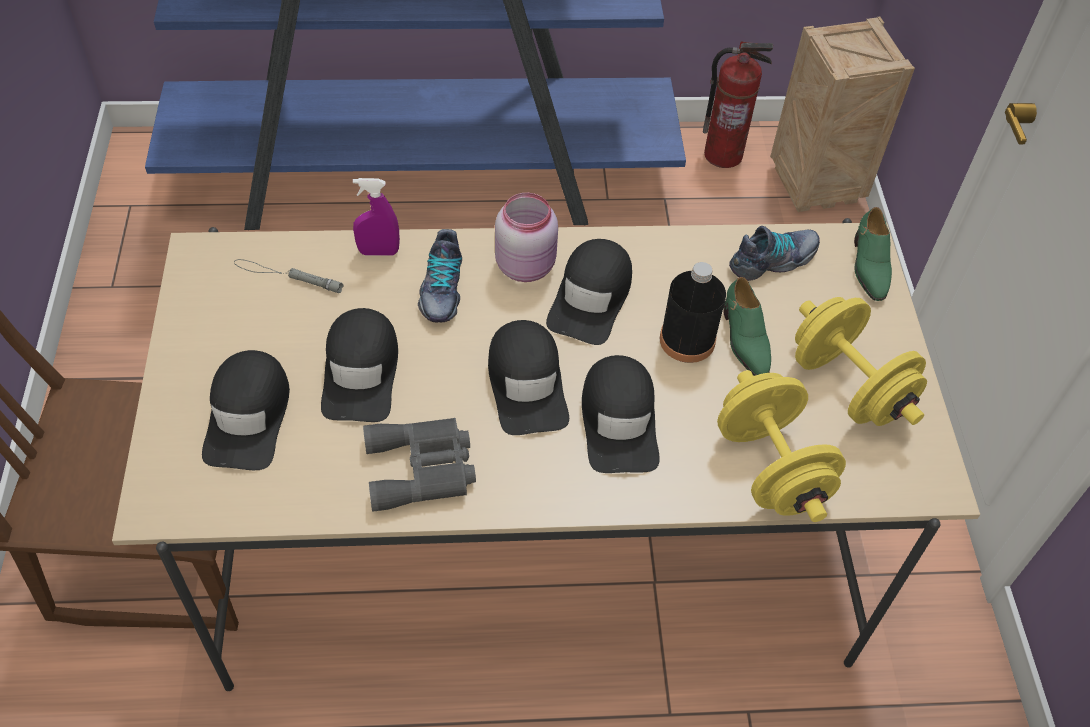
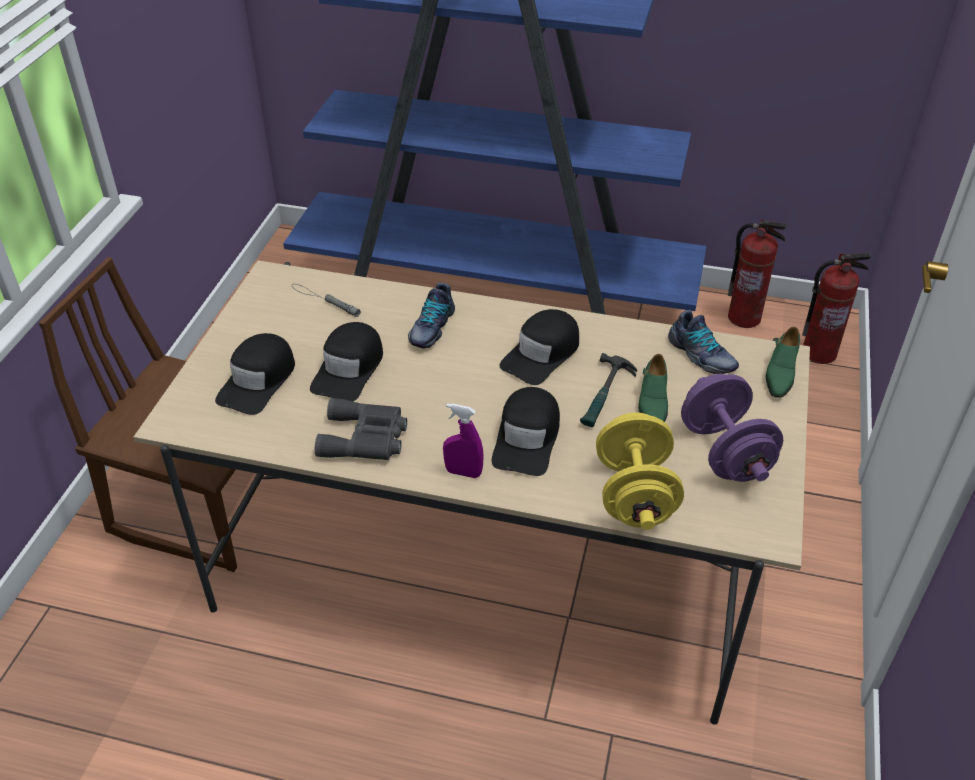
camera: 20 degrees right, 10 degrees down
purple spray bottle [353,178,400,255] -> purple spray bottle moved to [443,403,484,478]
black cap [488,320,569,435] -> none
pink jar [495,193,558,282] -> none
black bottle [660,262,726,363] -> hammer [580,353,637,427]
shoe [729,226,820,281] -> shoe turned 60 degrees clockwise [668,310,739,374]
crate [770,16,915,212] -> fire extinguisher [802,252,871,364]
yellow dumbbell [795,297,927,426] -> purple dumbbell [681,374,783,482]

